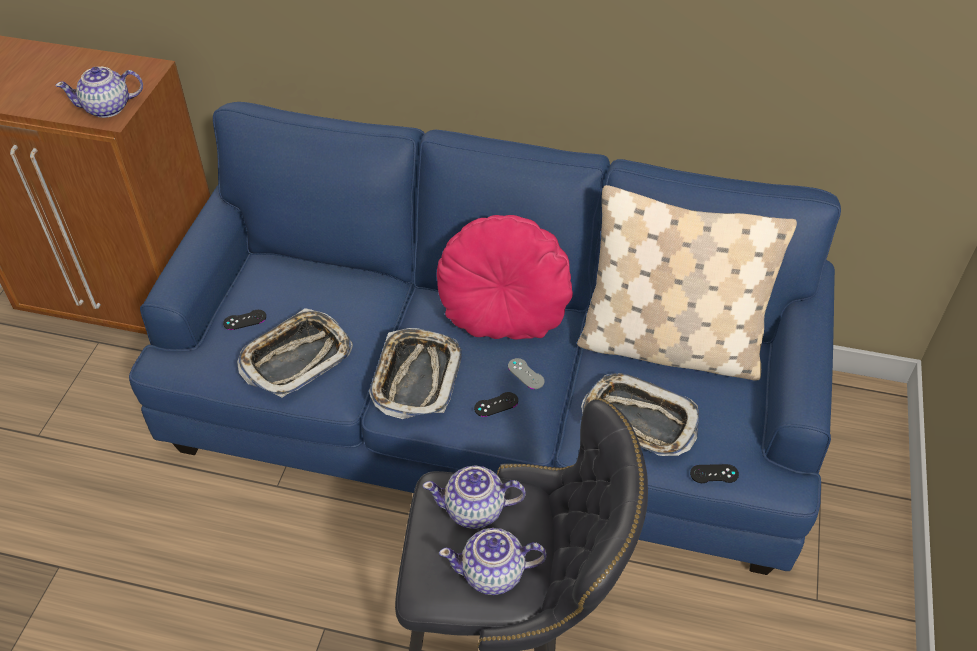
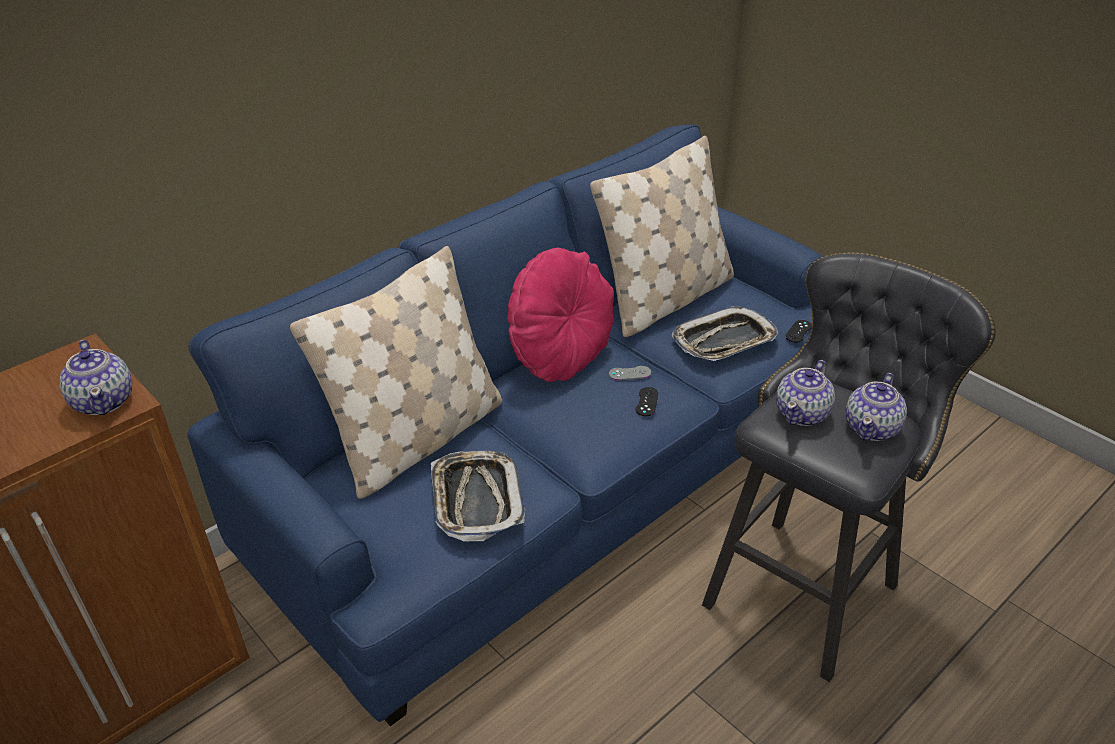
camera: 55 degrees left, 10 degrees down
teapot [55,67,143,118] -> teapot turned 45 degrees counterclockwise [59,340,132,415]
black game controller [223,310,266,330] -> none
tray [369,328,462,419] -> none
none -> beige pillow [290,246,502,499]

